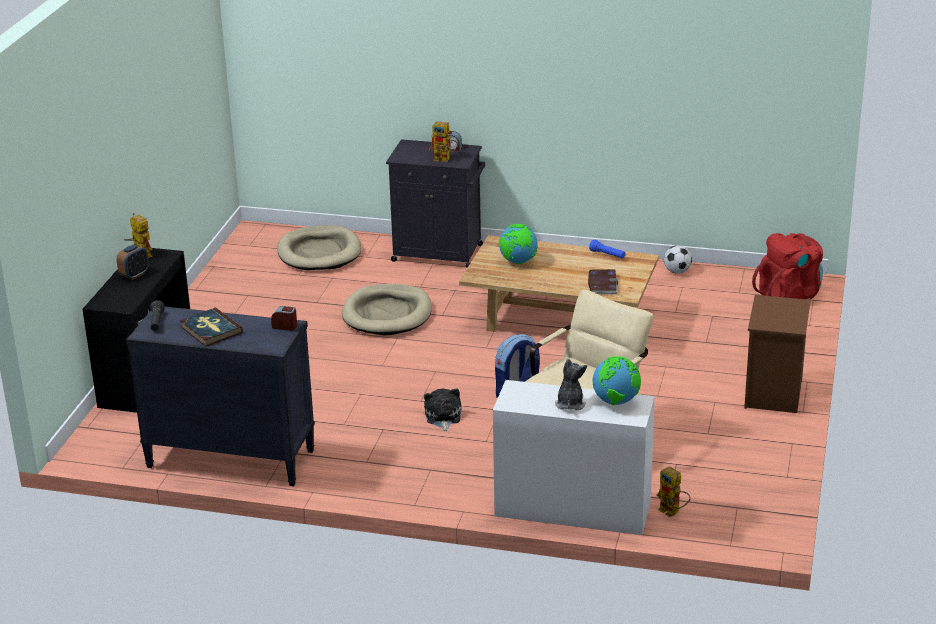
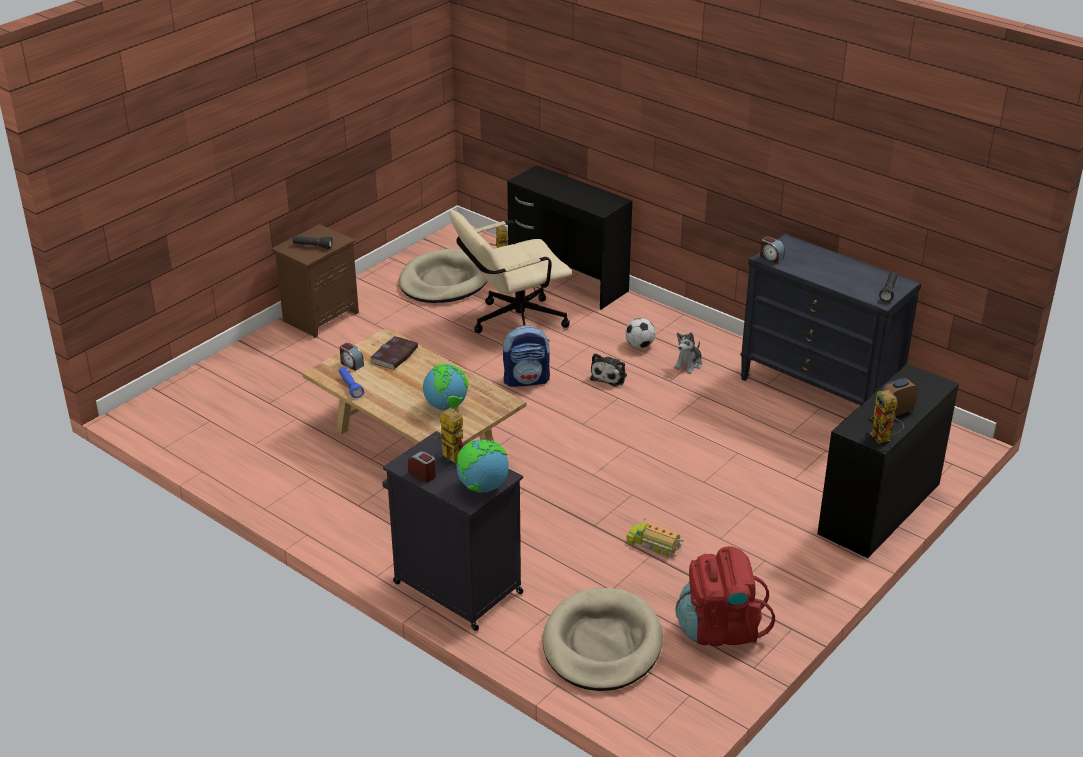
camera: 155 degrees left, 5 degrees up
book [180,308,243,347] -> none
beige dog bed [342,284,432,335] -> beige dog bed moved to [399,248,488,303]
white desk [493,380,655,535] -> black desk [507,165,632,310]
plush toy [555,359,587,410] -> plush toy moved to [674,332,702,374]
globe [593,356,641,405] -> globe moved to [456,439,509,493]
football [664,245,692,274] -> football moved to [626,318,656,348]
red backpack [752,233,823,299] -> red backpack moved to [676,546,775,646]
none -> black flashlight [293,236,332,249]
none -> alarm clock [340,343,364,371]
none -> toy truck [626,518,684,558]

